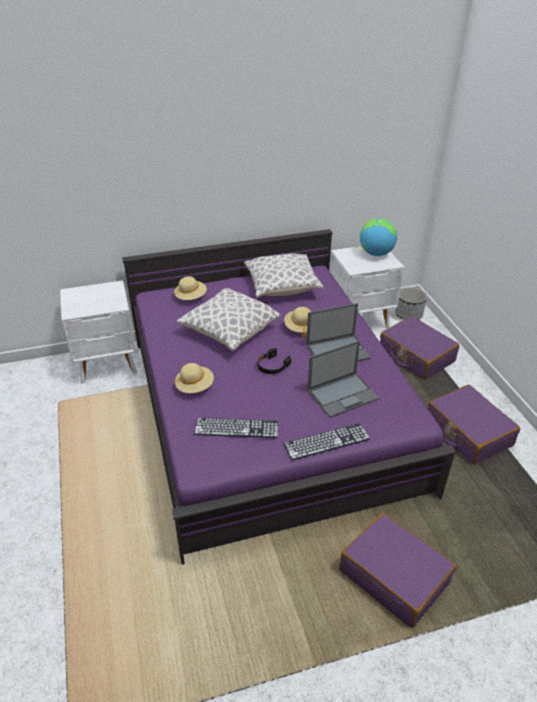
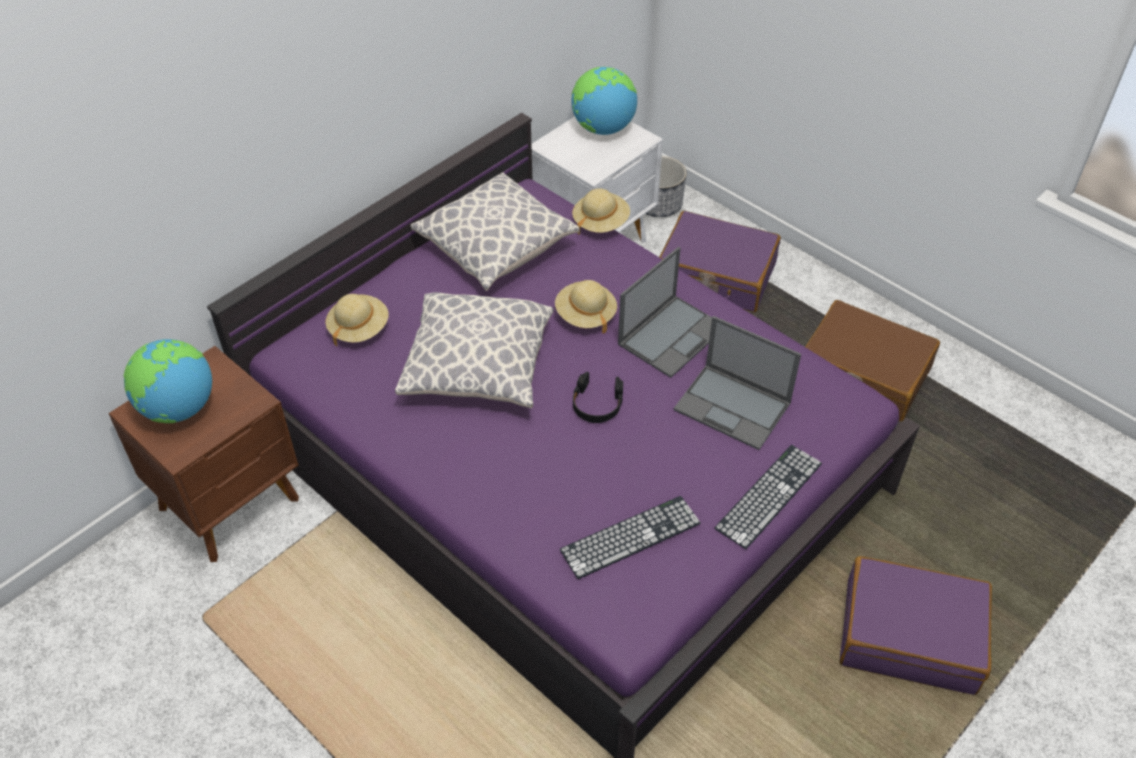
camera: 30 degrees left, 10 degrees up
white nightstand [60,280,137,383] -> brown nightstand [109,346,299,562]
beige hat [175,363,214,393] -> beige hat moved to [572,188,630,235]
laptop [307,340,379,418] -> laptop turned 90 degrees clockwise [674,316,801,450]
purple suitcase [428,385,520,465] -> brown suitcase [805,300,940,421]
none -> globe [124,339,212,423]

